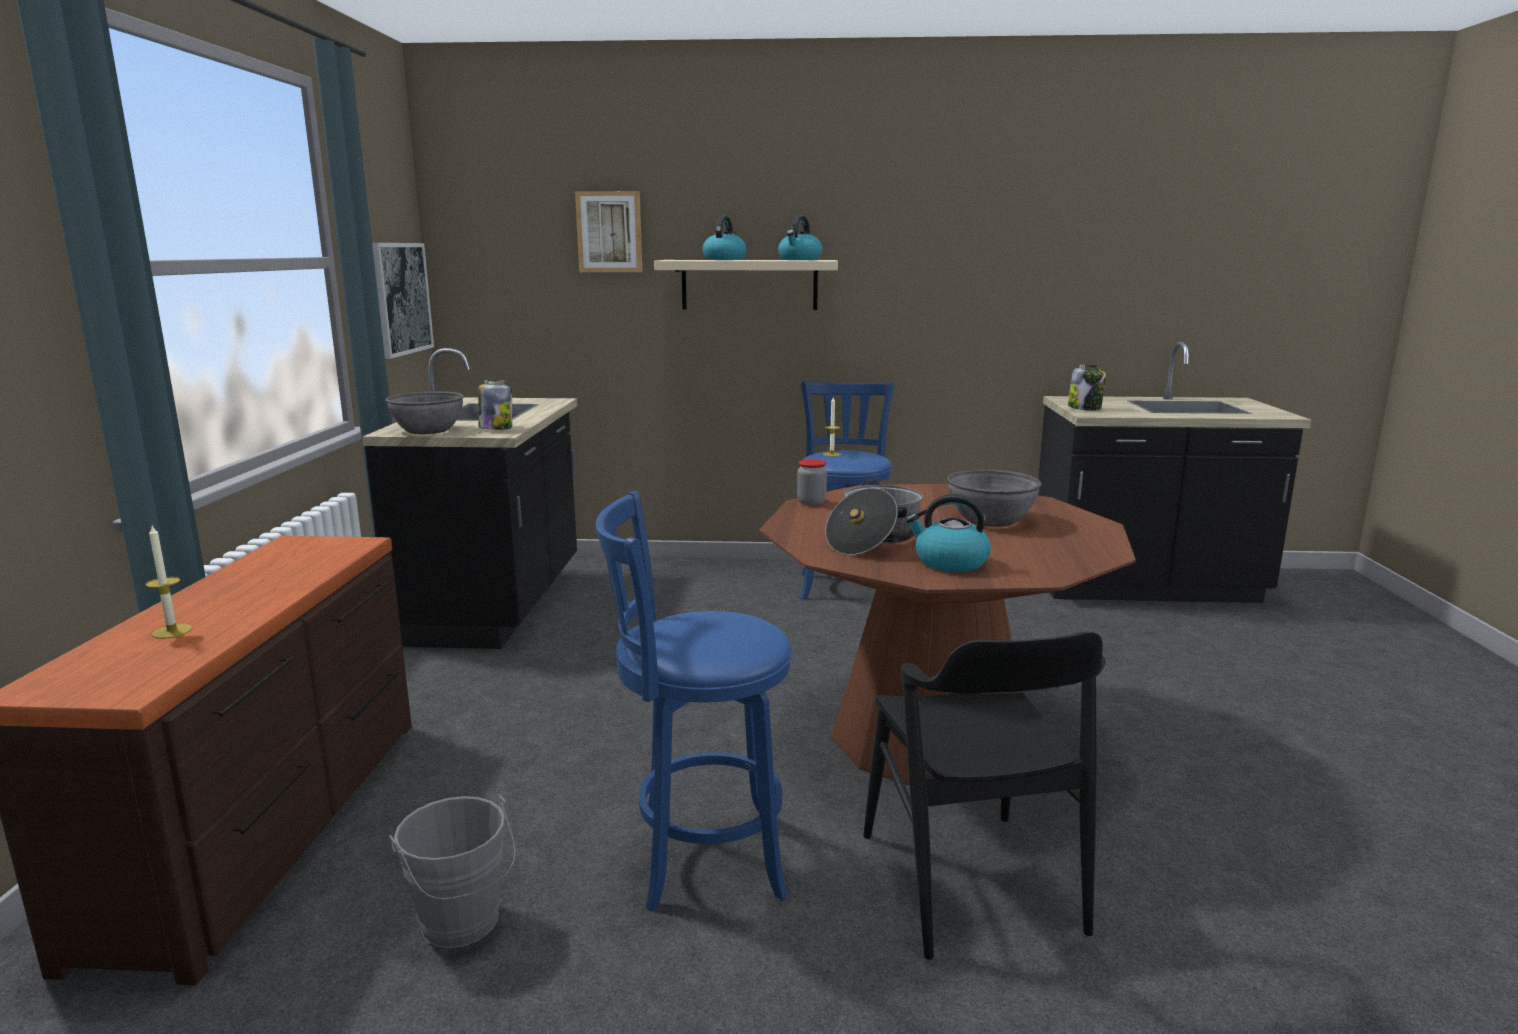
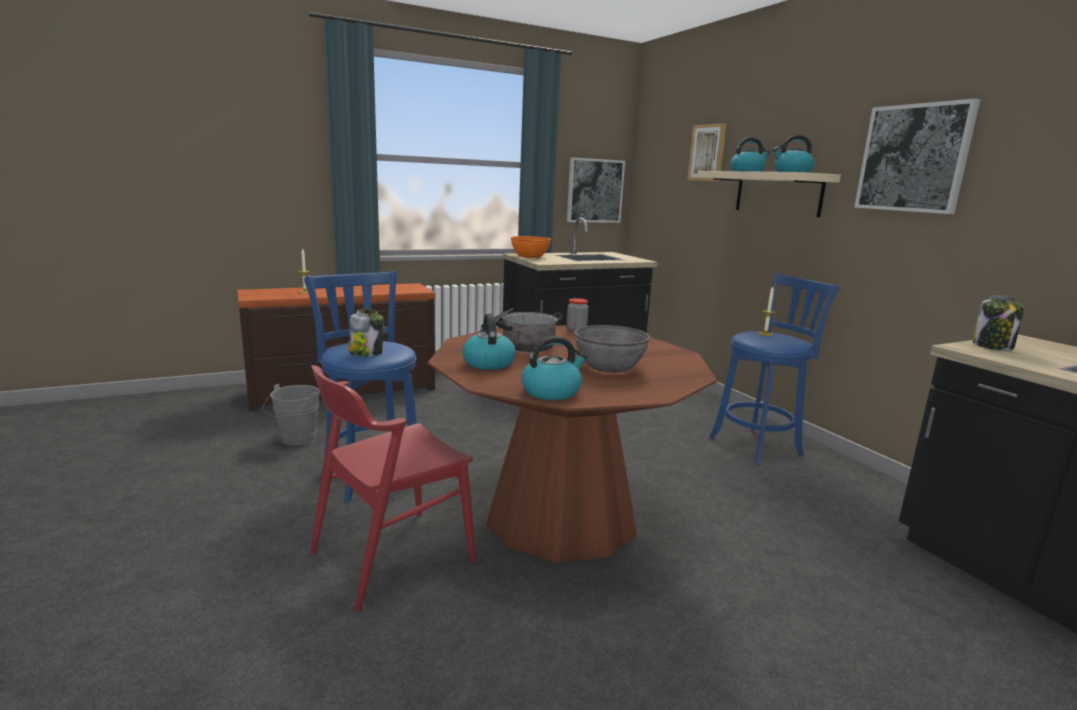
camera: 60 degrees right, 0 degrees up
grey bowl [385,391,464,434] -> orange bowl [511,236,551,258]
jar [478,380,512,430] -> jar moved to [349,309,384,356]
black chair [863,631,1106,960] -> red chair [310,365,476,612]
none -> kettle [521,336,587,400]
none -> picture [854,98,981,214]

